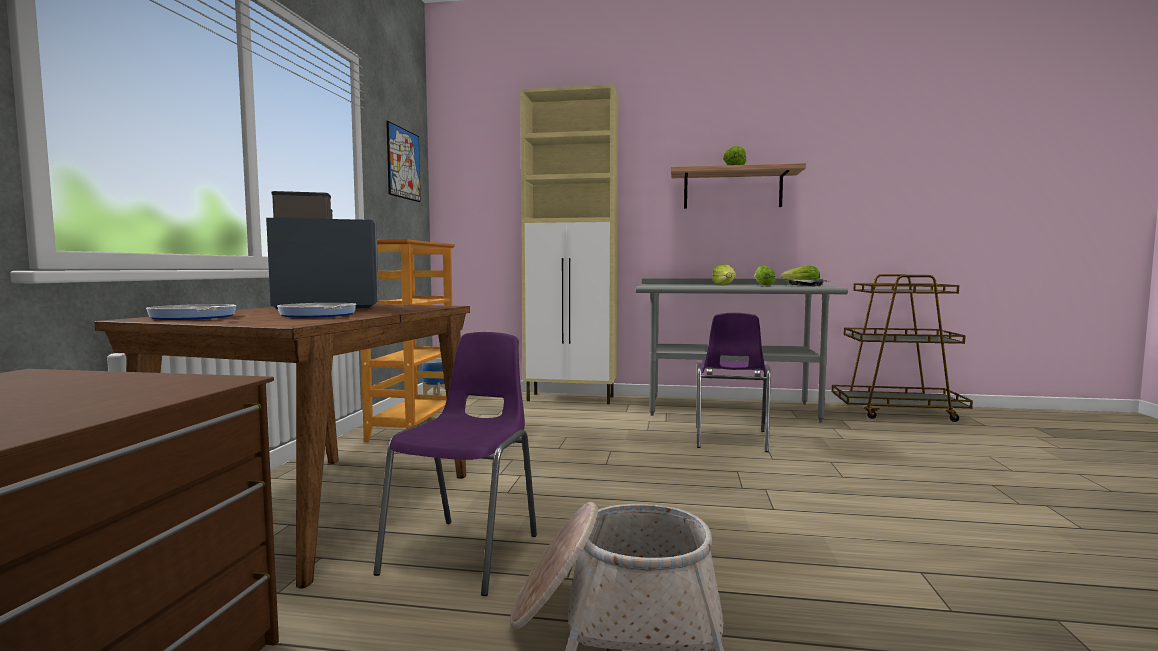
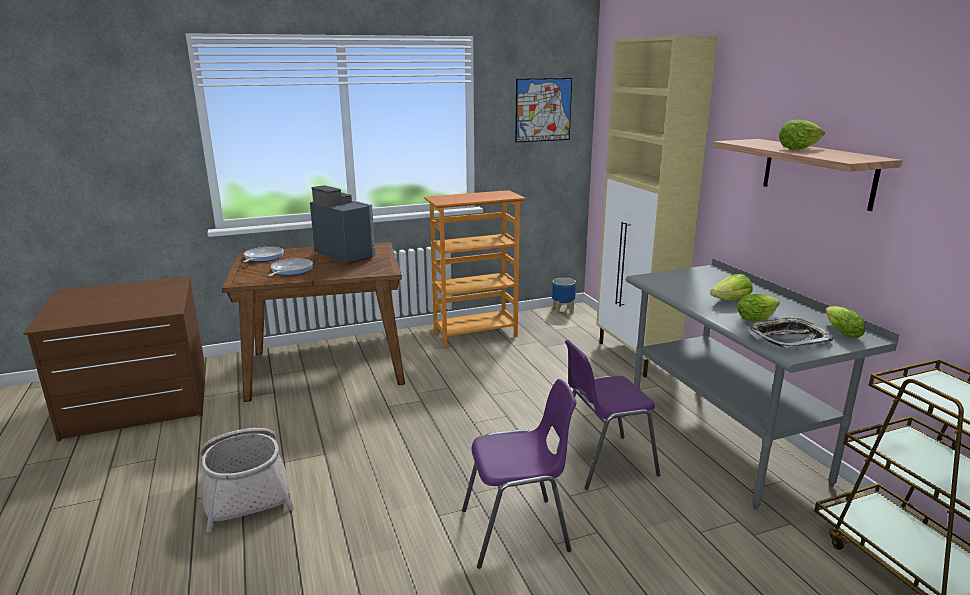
camera: 60 degrees right, 15 degrees up
purple chair [373,332,537,596] -> purple chair moved to [462,379,577,569]

